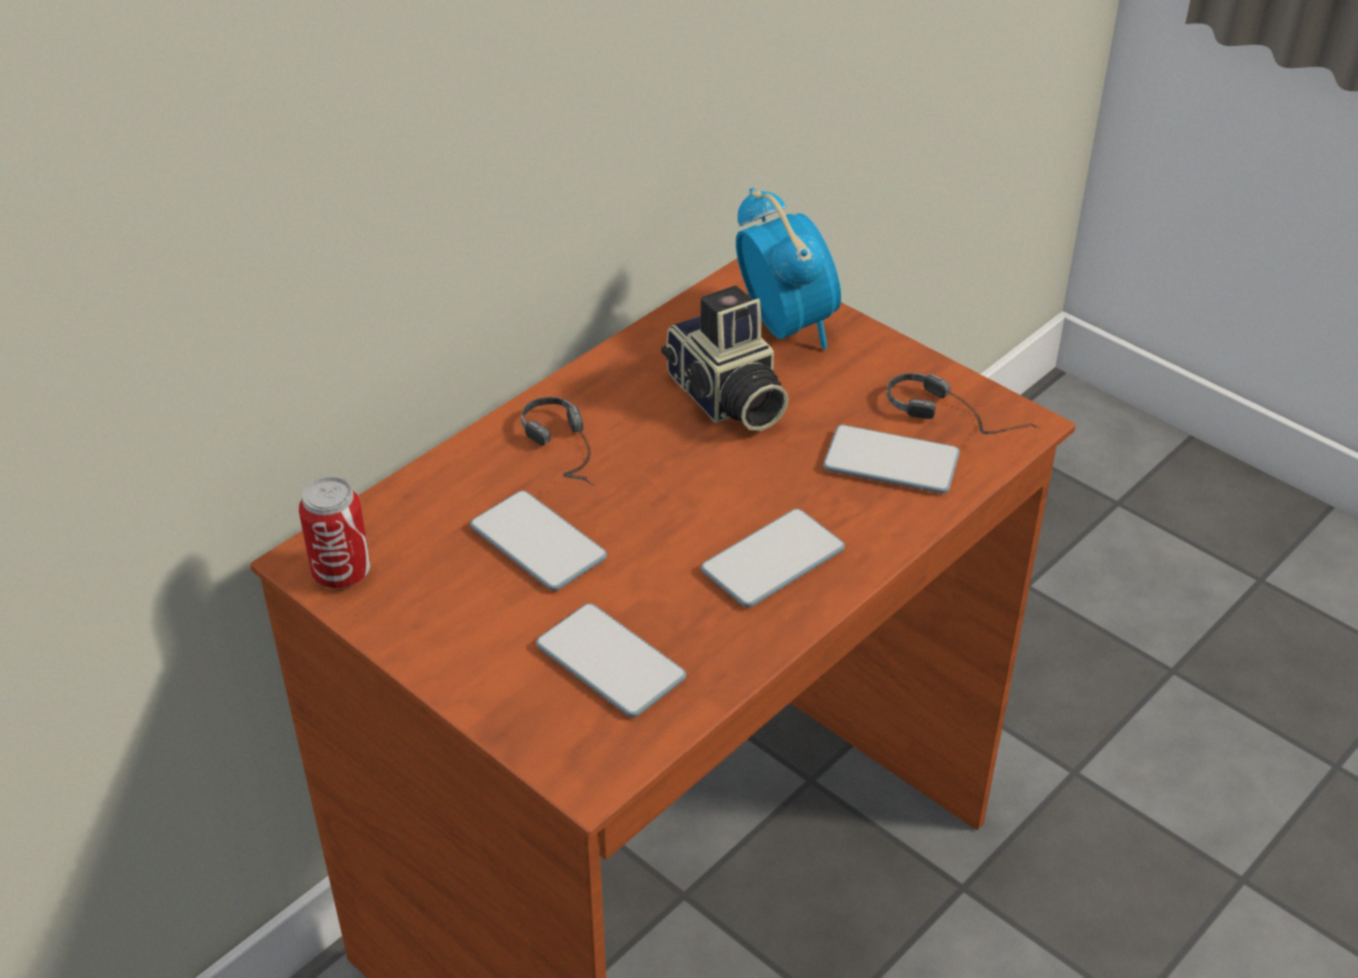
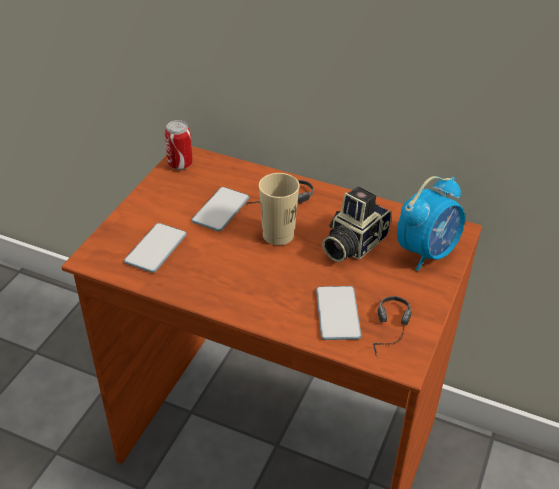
camera: 70 degrees right, 0 degrees up
phone [701,509,845,608] -> none
none -> beige cup [259,173,300,245]

